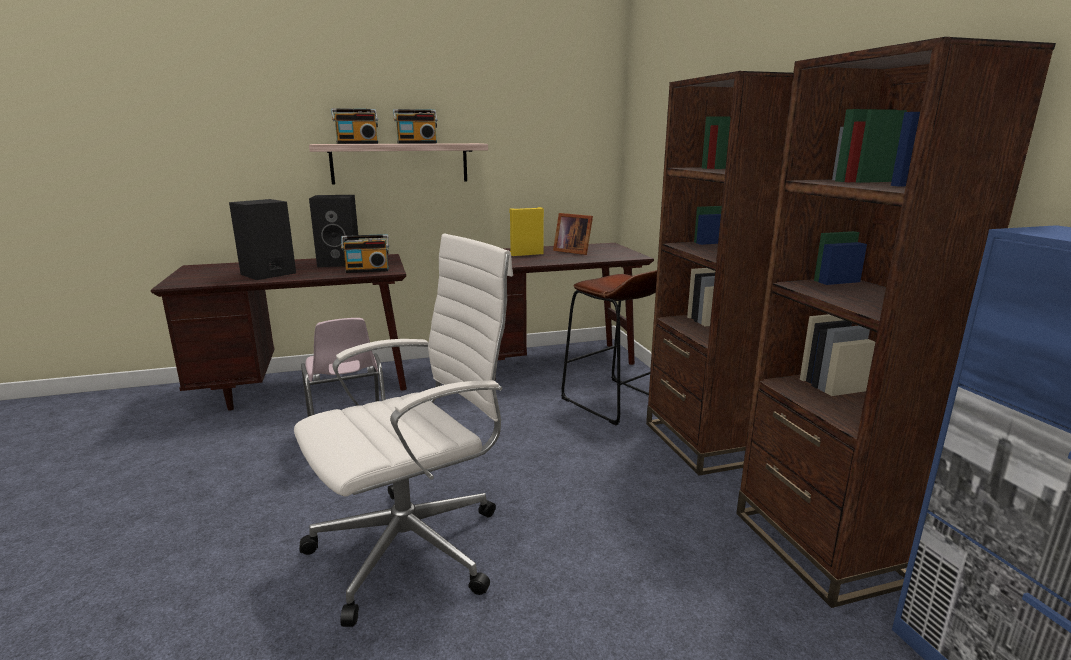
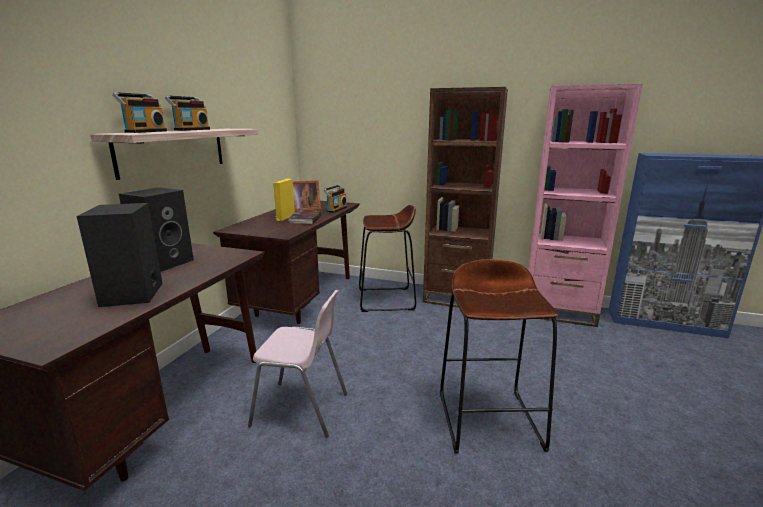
camera: 55 degrees left, 0 degrees up
white office chair [294,234,513,627] -> brown stool [440,259,558,453]
radio [341,234,389,273] -> radio moved to [323,185,347,213]
brown bookcase [736,37,1056,608] -> pink bookcase [528,84,643,327]
none -> book [288,210,321,224]

